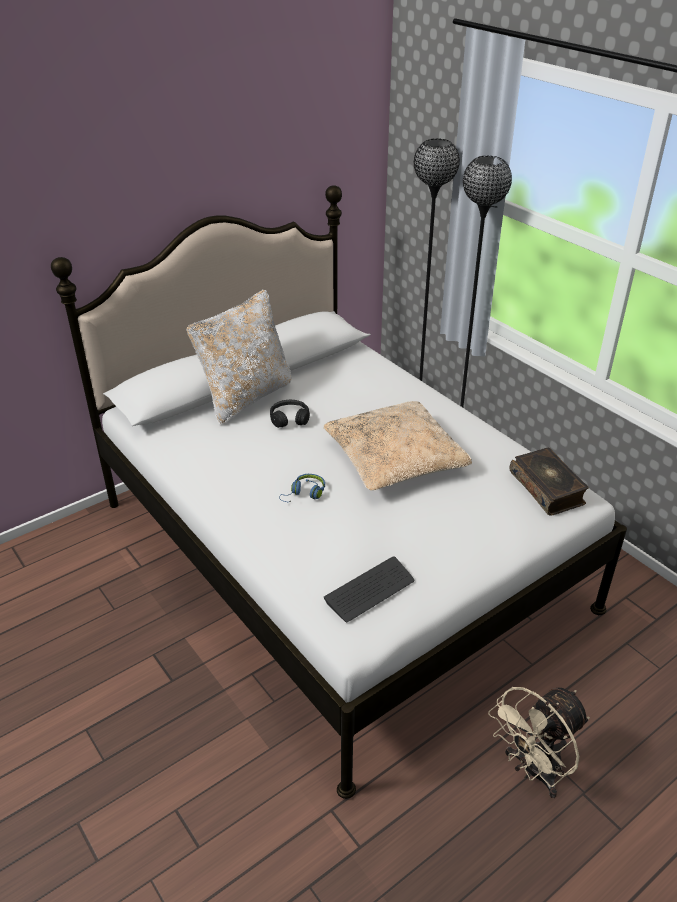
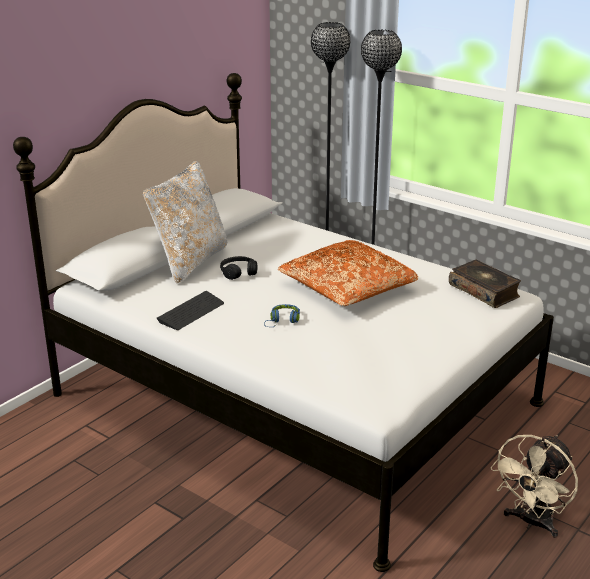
camera: 15 degrees left, 10 degrees down
beige pillow [323,401,472,491] -> orange pillow [278,240,418,306]
keyboard [323,557,414,622] -> keyboard moved to [157,291,224,330]

